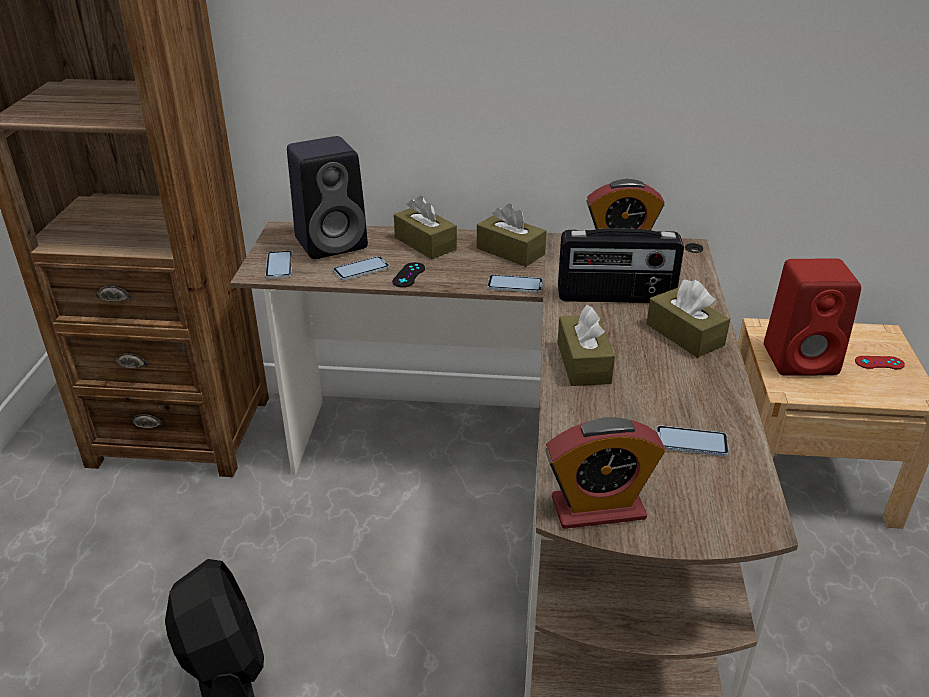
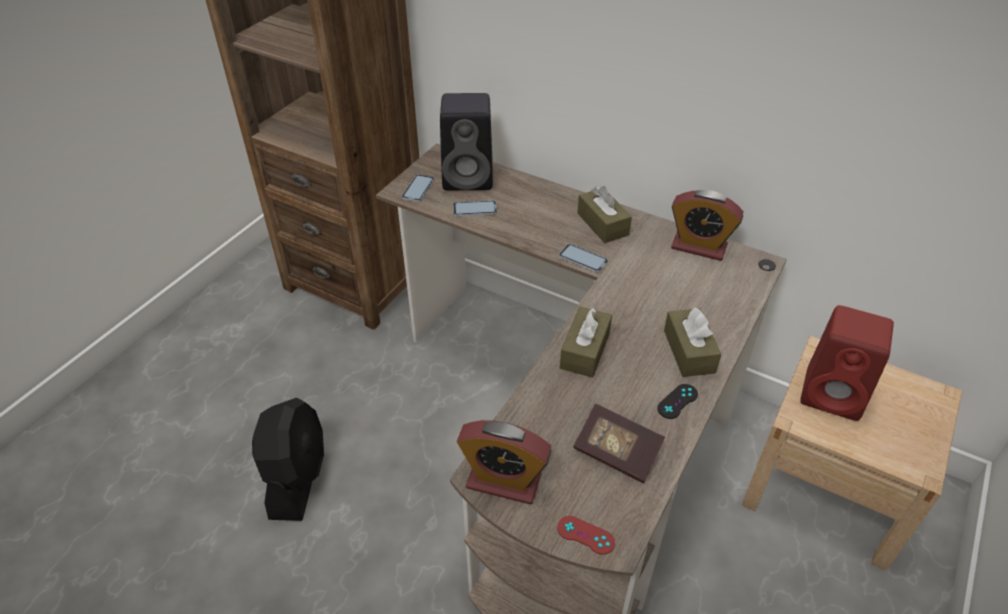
camera: 25 degrees right, 10 degrees up
black game controller [392,262,425,287] -> black game controller moved to [657,384,698,419]
brown tissue box [394,196,457,259] -> none
radio [558,228,684,303] -> none
phone [656,425,729,456] -> book [573,403,665,483]
red game controller [855,356,905,369] -> red game controller moved to [557,516,615,555]

